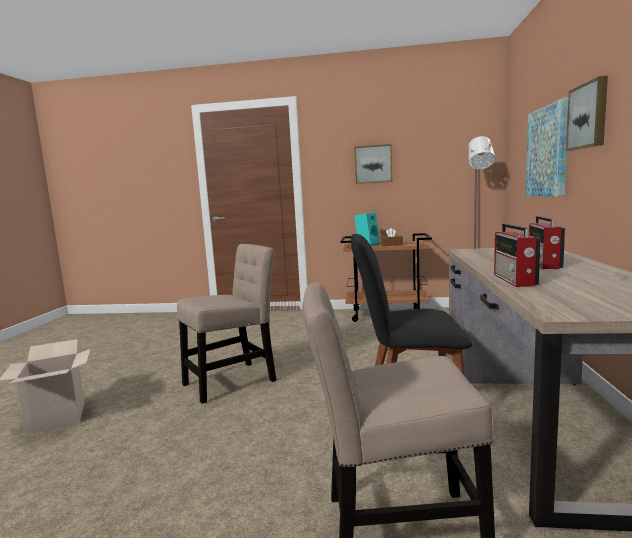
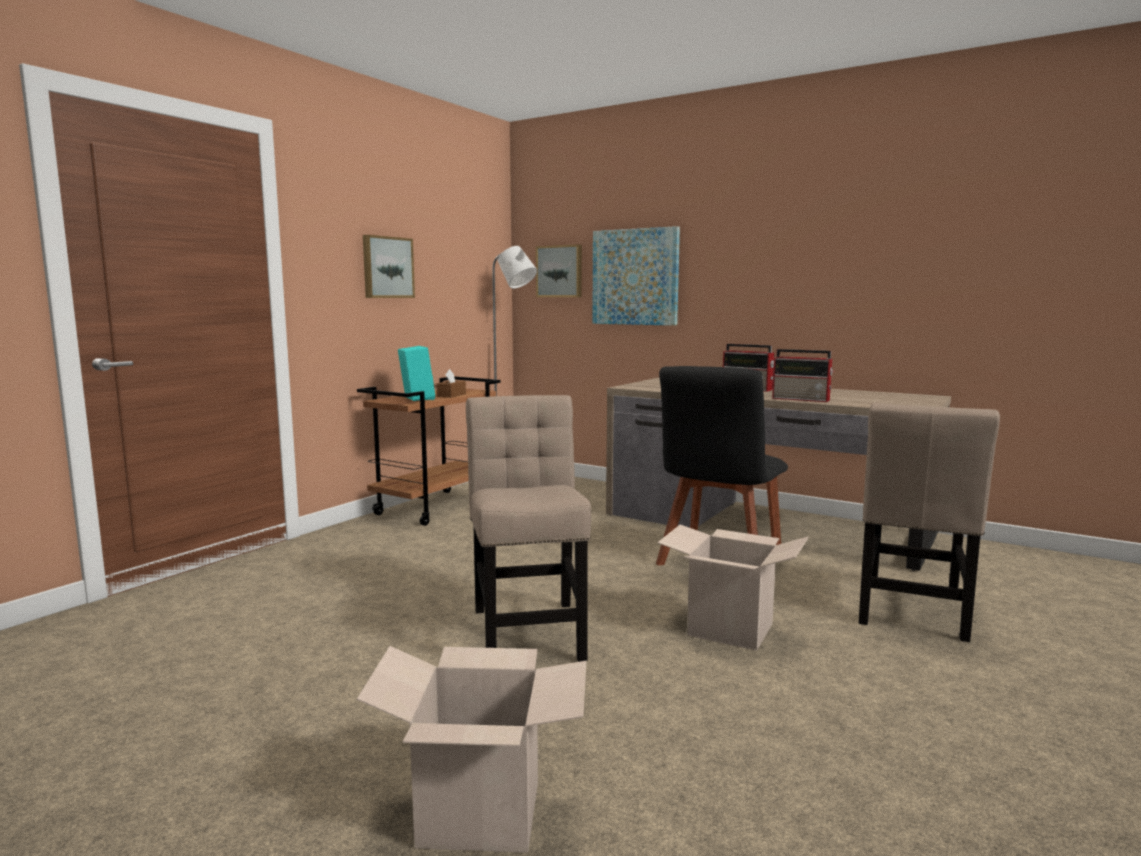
camera: 65 degrees left, 0 degrees up
picture [566,76,608,151] -> picture moved to [536,244,582,297]
none -> cardboard box [658,525,809,651]

